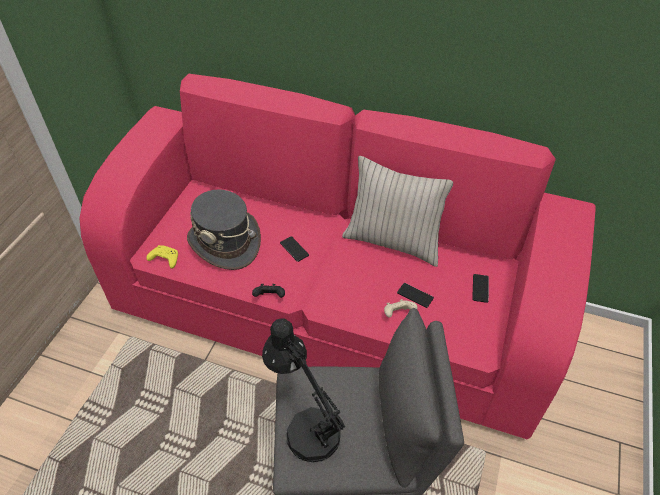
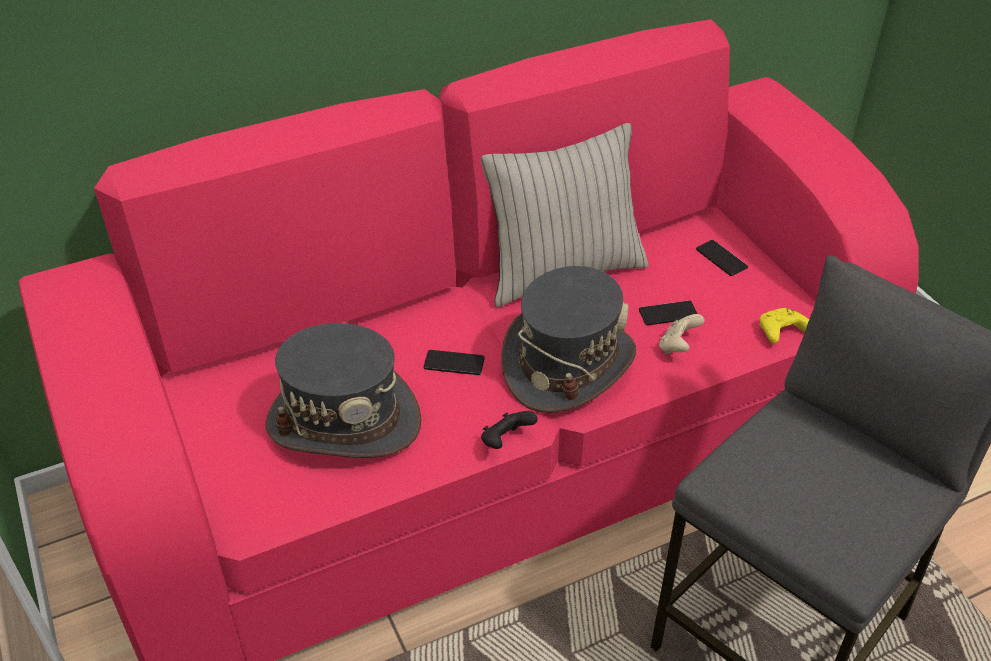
camera: 45 degrees left, 5 degrees down
yellow game controller [146,245,178,269] -> yellow game controller moved to [759,308,809,344]
black table lamp [262,319,345,462] -> none
none -> grey hat [501,266,636,413]

